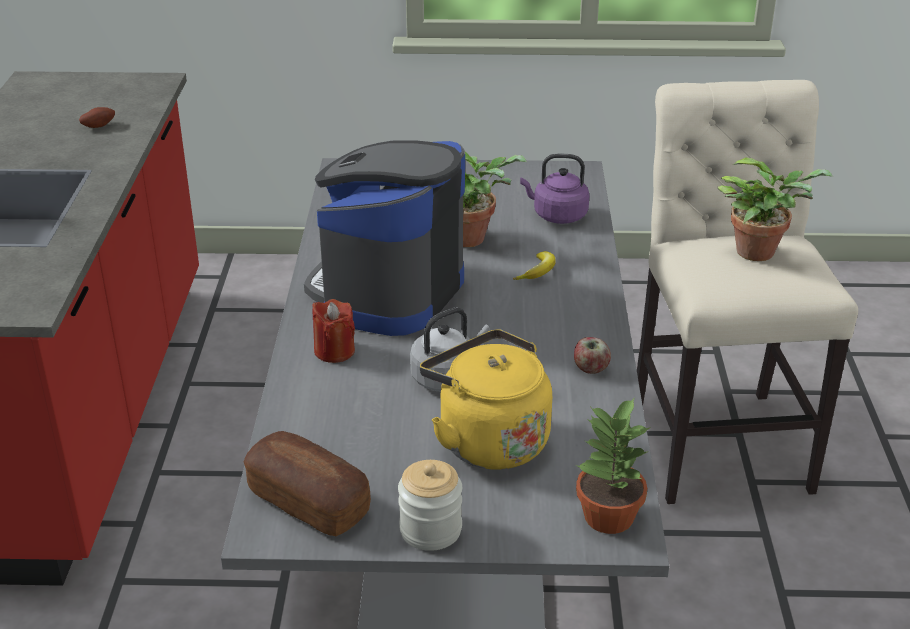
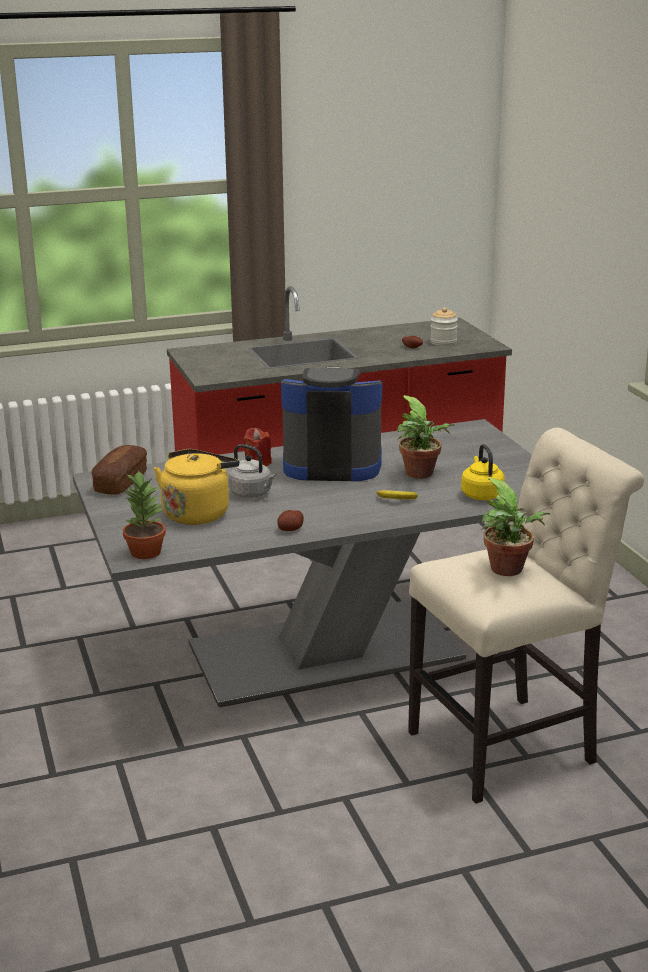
camera: 70 degrees right, 10 degrees down
jar [398,460,462,551] -> jar moved to [430,307,458,346]
purple kettle [520,154,589,224] -> yellow kettle [461,444,505,500]
apple [574,337,611,374] -> potato [277,510,304,531]

